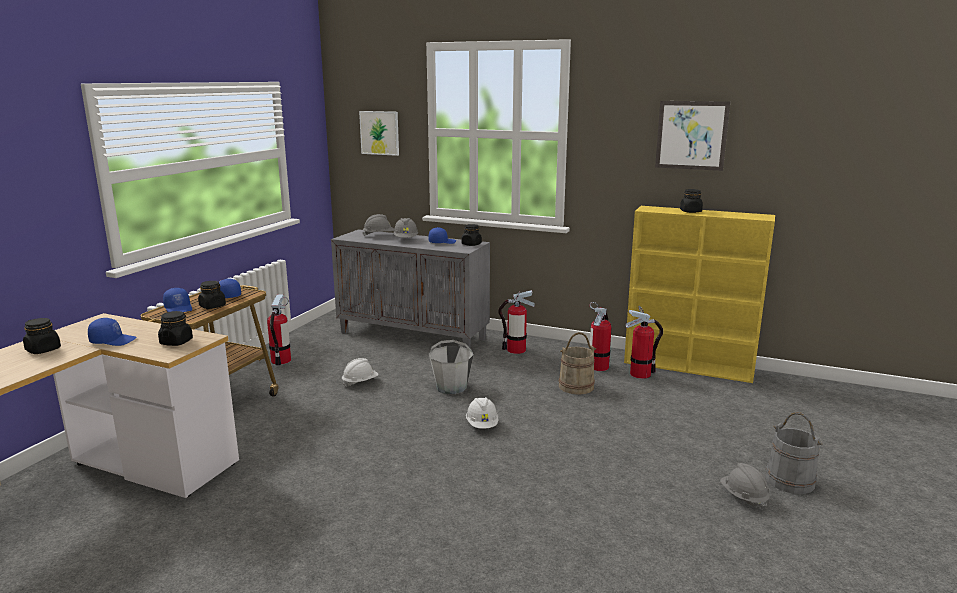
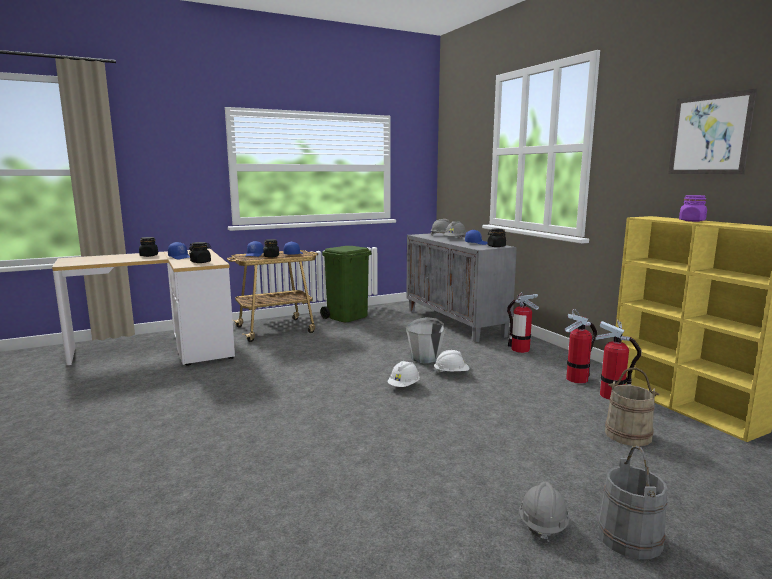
camera: 40 degrees right, 5 degrees down
fire extinguisher [267,294,291,366] -> green trash can [320,246,372,322]
white hard hat [342,358,378,387] -> white hard hat moved to [433,350,469,373]
picture [359,111,399,156] -> none
beige bucket [559,332,596,395] -> beige bucket moved to [605,367,660,446]
black jar [680,189,703,213] -> purple jar [679,195,707,222]

